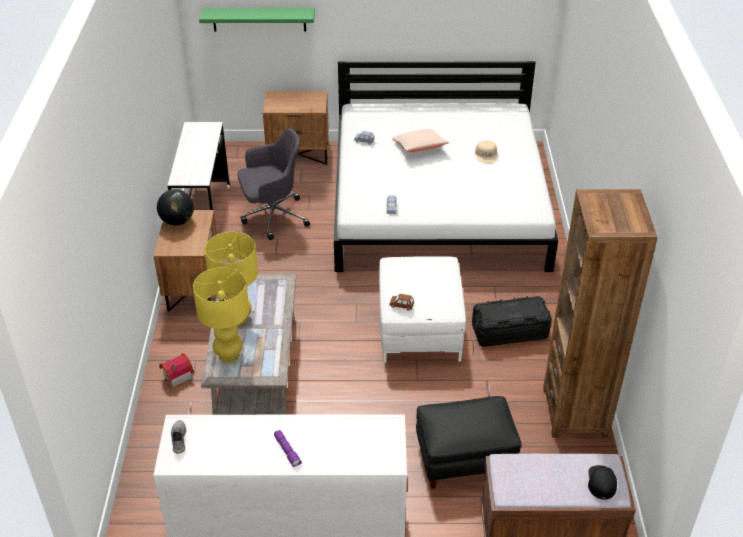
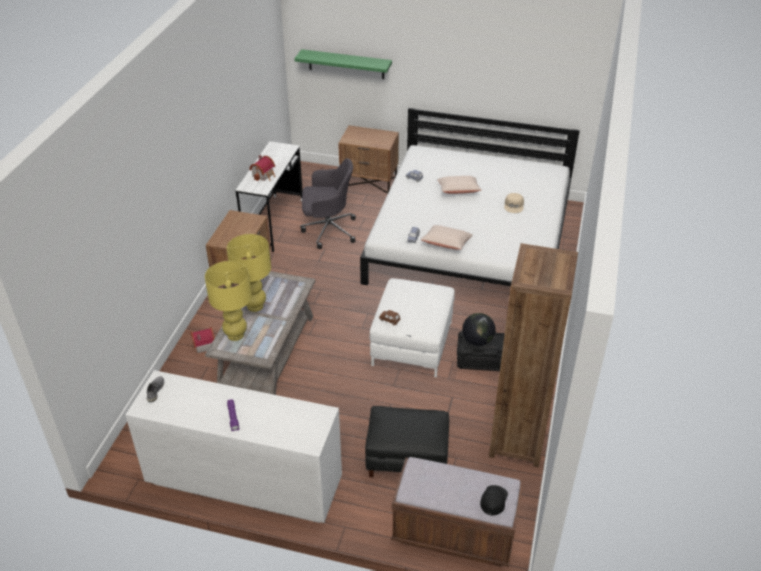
camera: 15 degrees right, 0 degrees up
globe [157,189,194,225] -> globe moved to [462,313,495,346]
none -> toy house [249,155,275,181]
none -> beige pillow [421,225,473,250]

